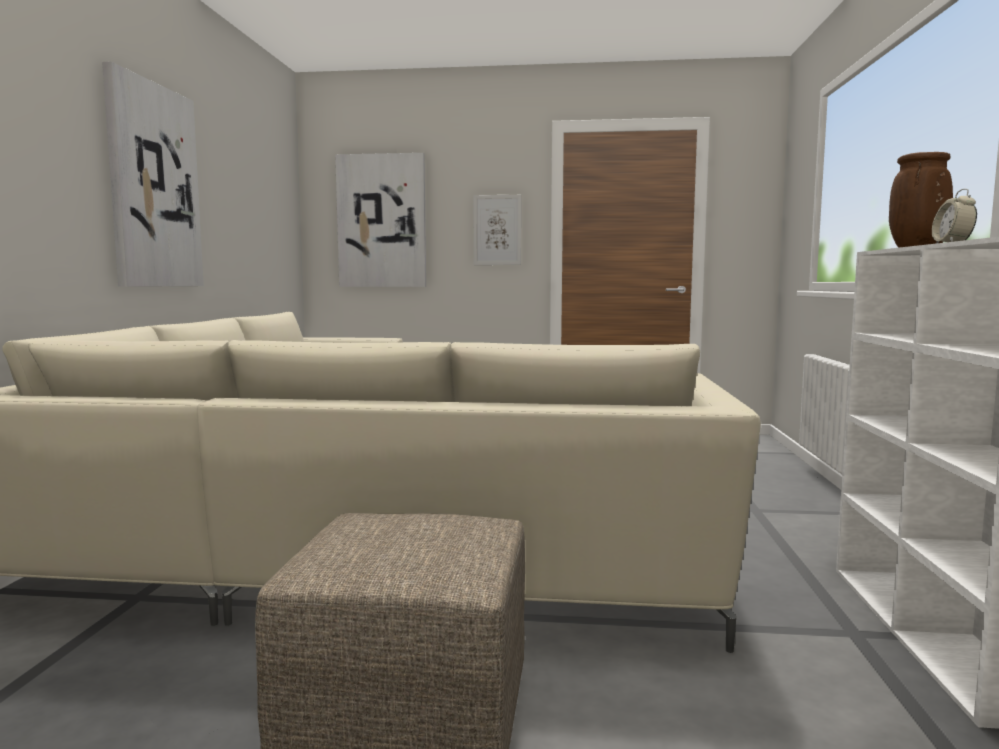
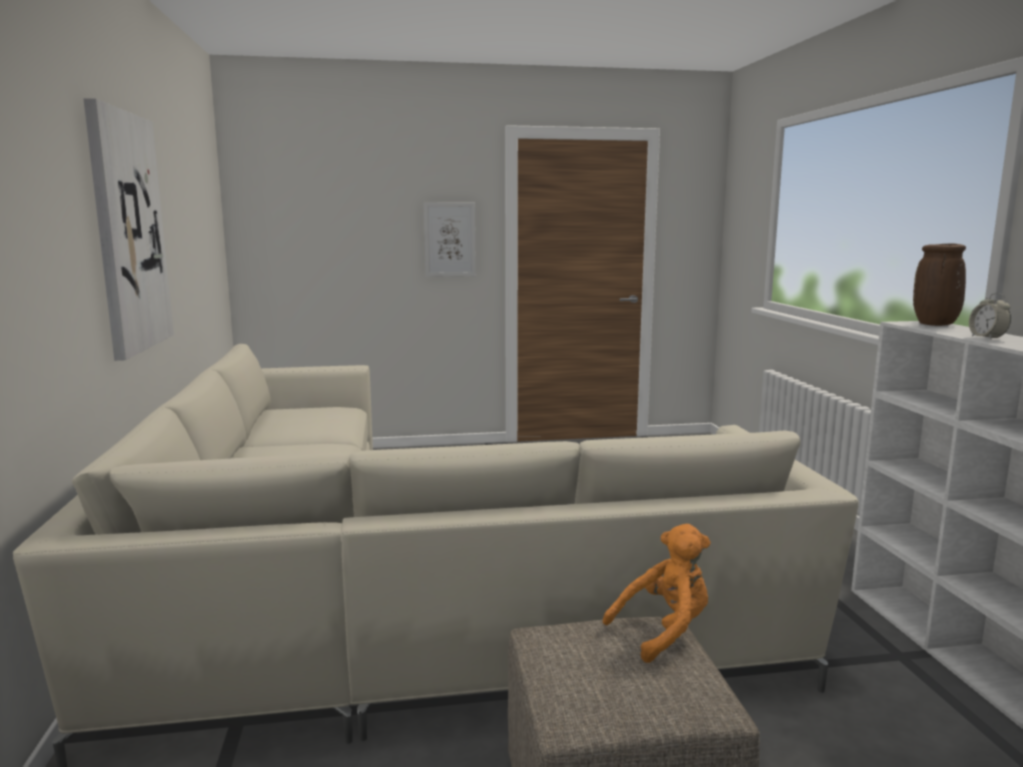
camera: 15 degrees left, 5 degrees up
picture [335,153,426,287] -> none
none -> orange plush toy [603,524,711,663]

